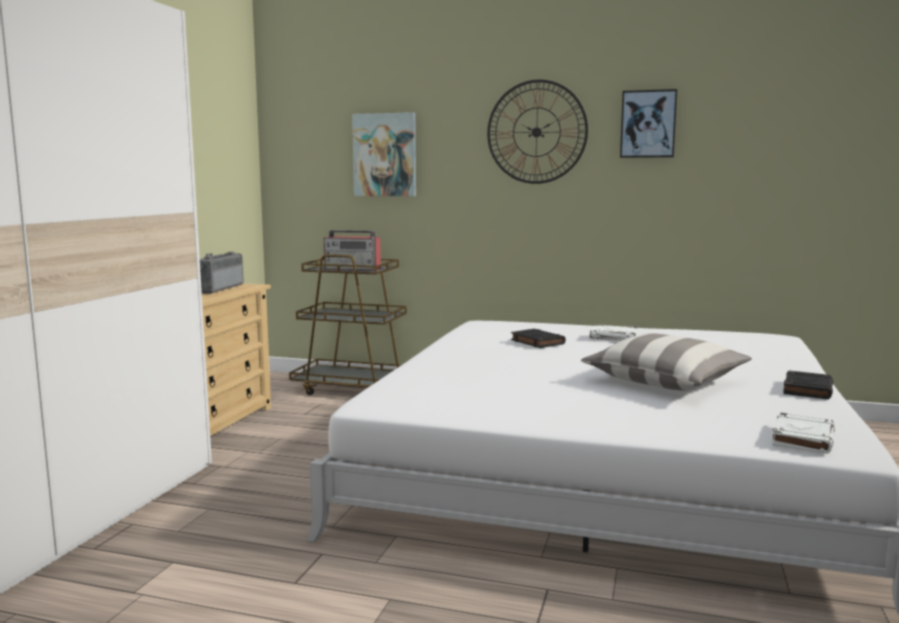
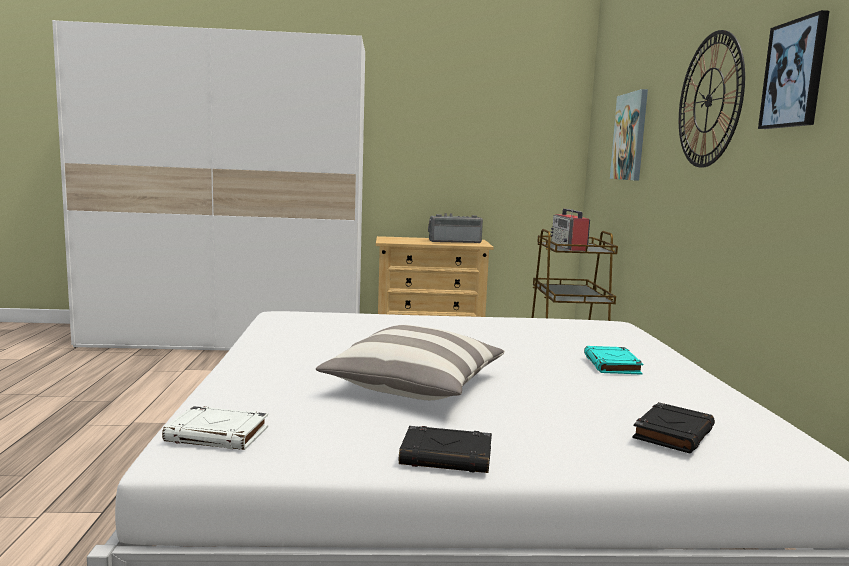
camera: 70 degrees right, 0 degrees up
black book [511,329,566,348] -> black book moved to [632,402,715,453]
white book [590,325,639,340] -> turquoise book [584,346,643,375]

